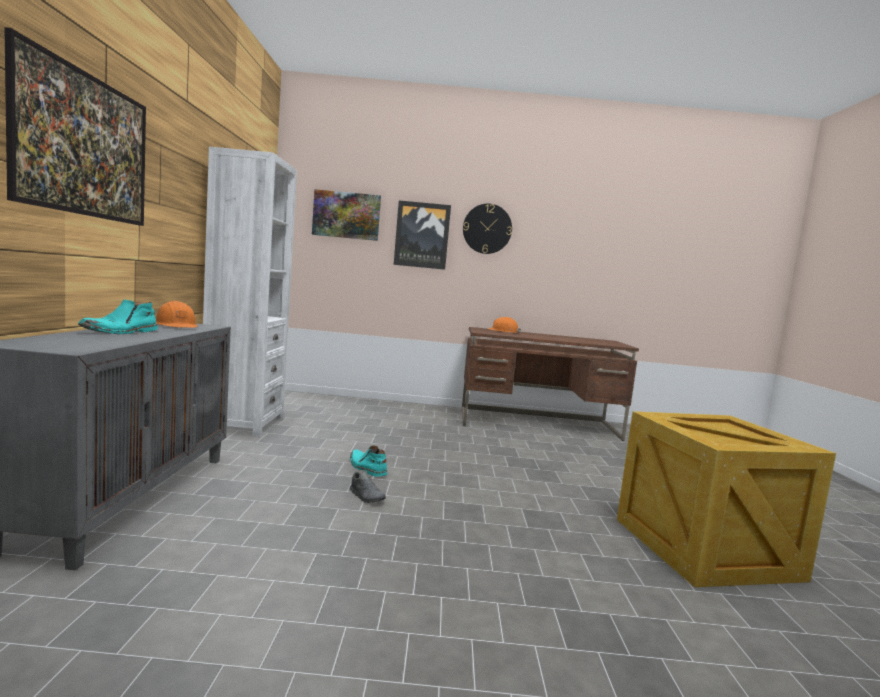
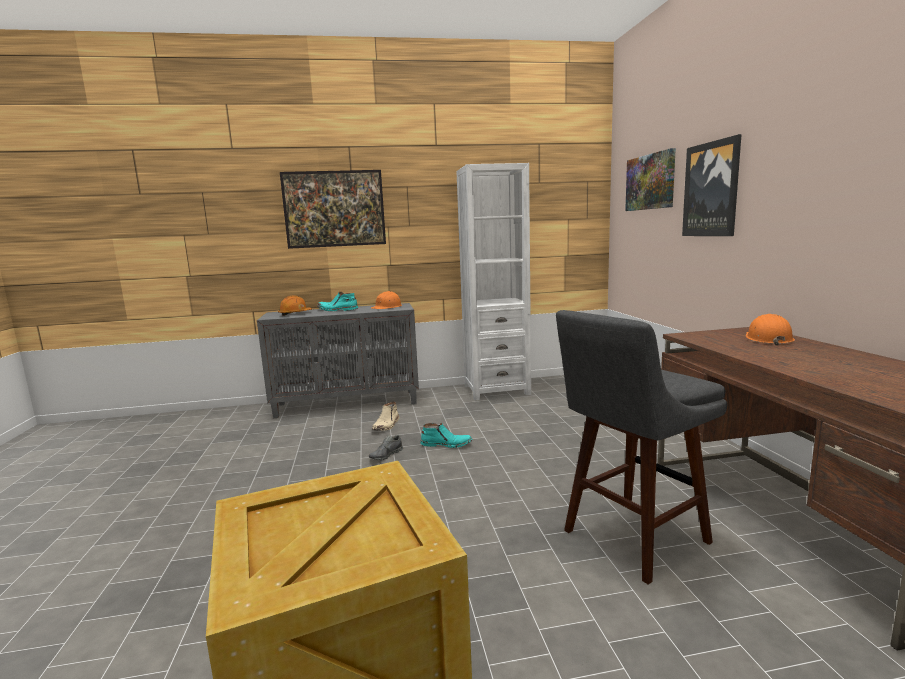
camera: 80 degrees right, 5 degrees up
turquoise boot [350,446,387,477] -> turquoise boot turned 60 degrees clockwise [420,423,472,448]
wall clock [463,204,512,254] -> none
none -> orange hard hat [278,295,312,316]
none -> beige boot [372,401,399,431]
none -> grey stool [556,310,727,585]

